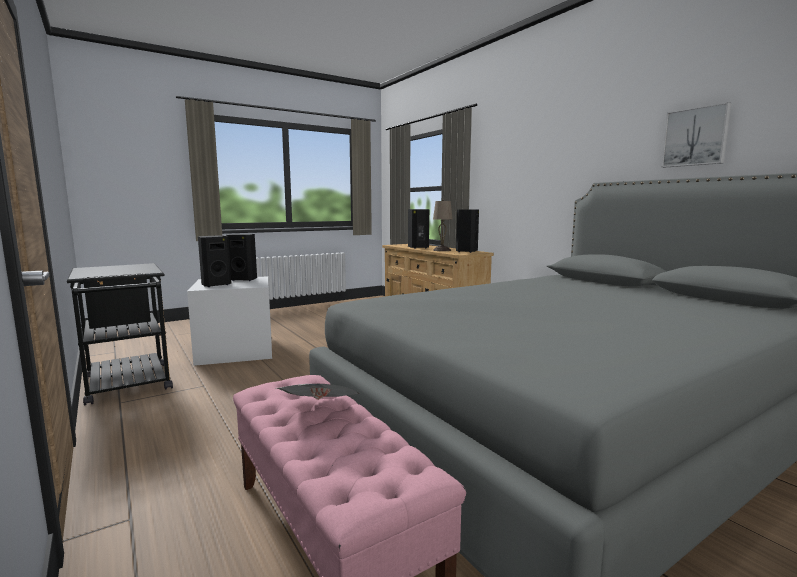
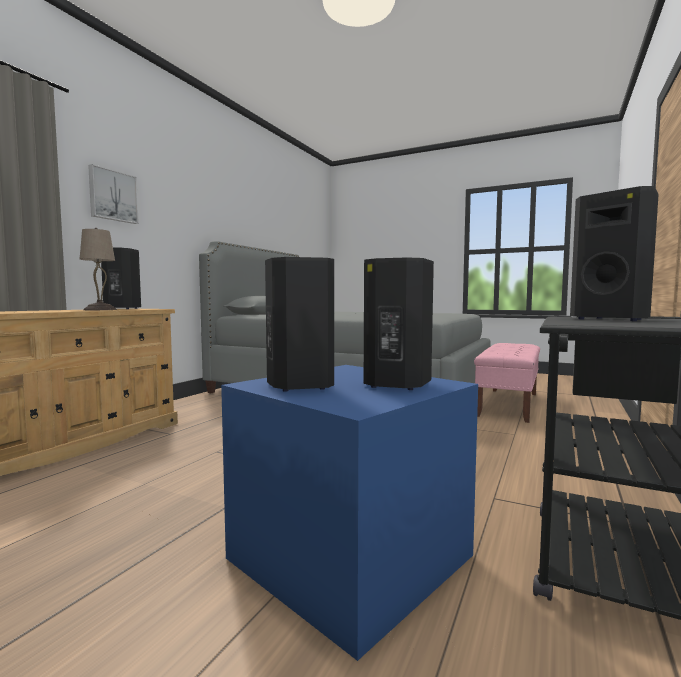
camera: 120 degrees left, 5 degrees down
white storage box [187,276,272,366] -> blue storage box [221,365,478,661]
newspaper [276,384,359,400] -> none
black speaker [408,209,429,249] -> black speaker moved to [570,186,659,321]
picture [661,102,731,168] -> picture moved to [88,164,139,224]

